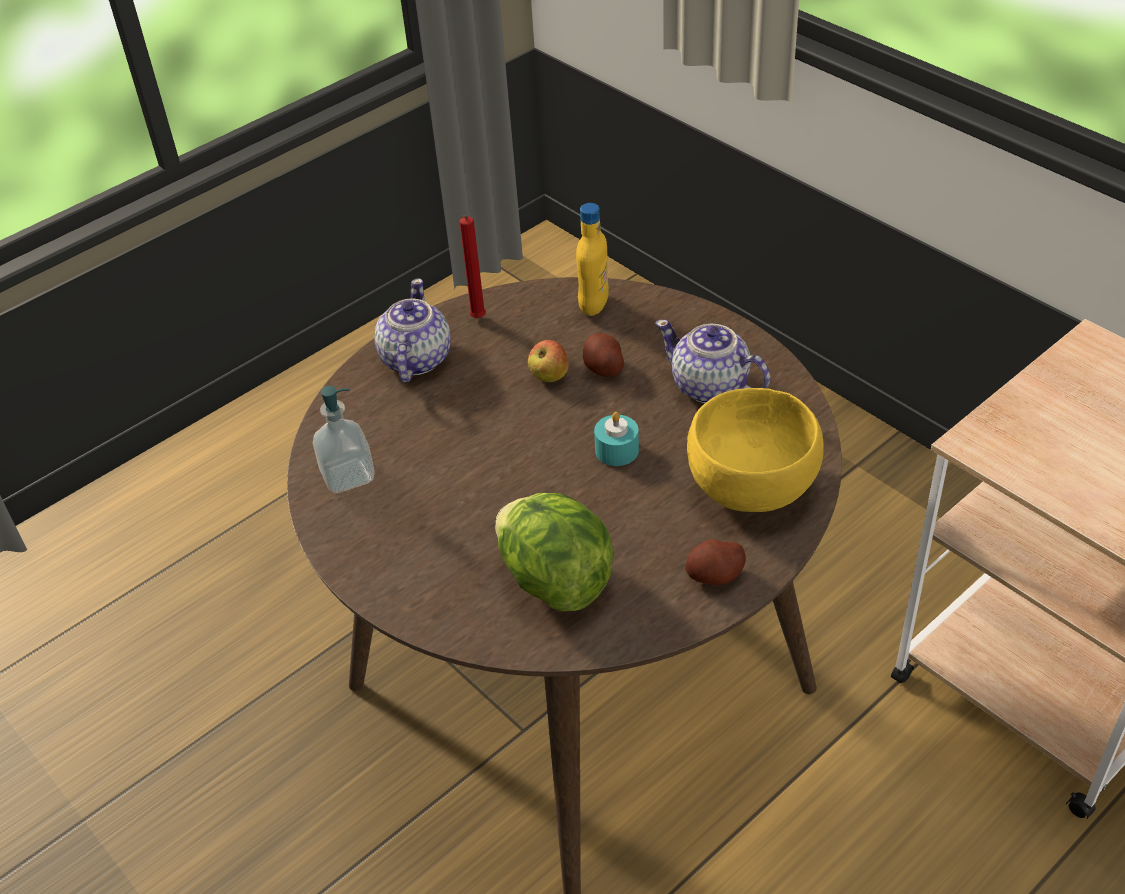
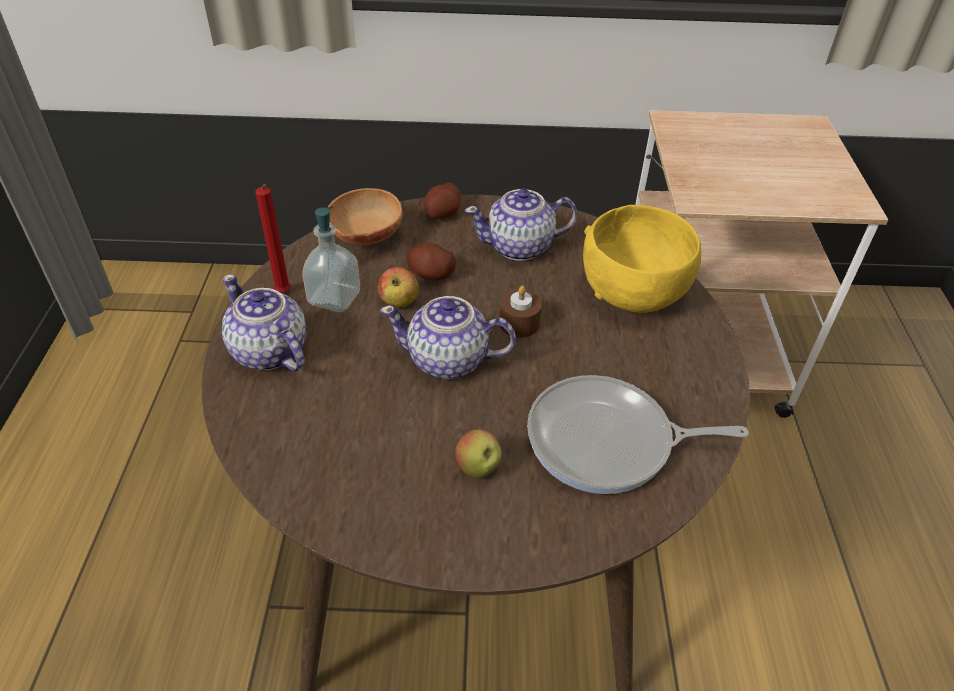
camera: 50 degrees left, 0 degrees up
soap dispenser [313,386,375,493] -> soap dispenser moved to [302,206,360,312]
lettuce [495,493,614,612] -> frying pan [527,375,749,494]
yellow bottle [576,203,609,316] -> brown bowl [328,188,403,245]
turquoise candle [594,412,639,466] -> brown candle [499,285,542,338]
potato [685,540,746,585] -> potato moved to [424,183,461,219]
none -> teapot [380,296,516,379]
none -> apple [455,429,502,479]

